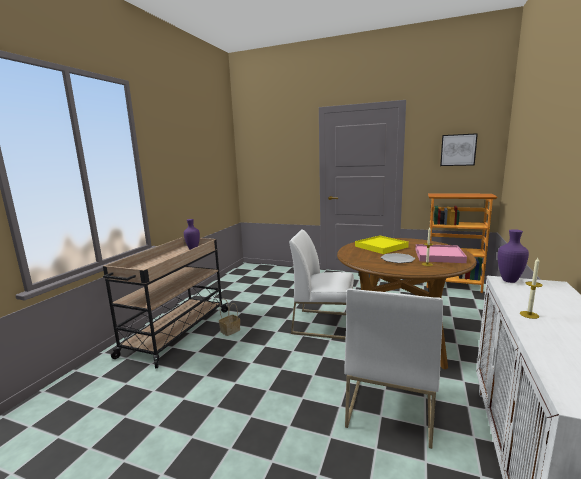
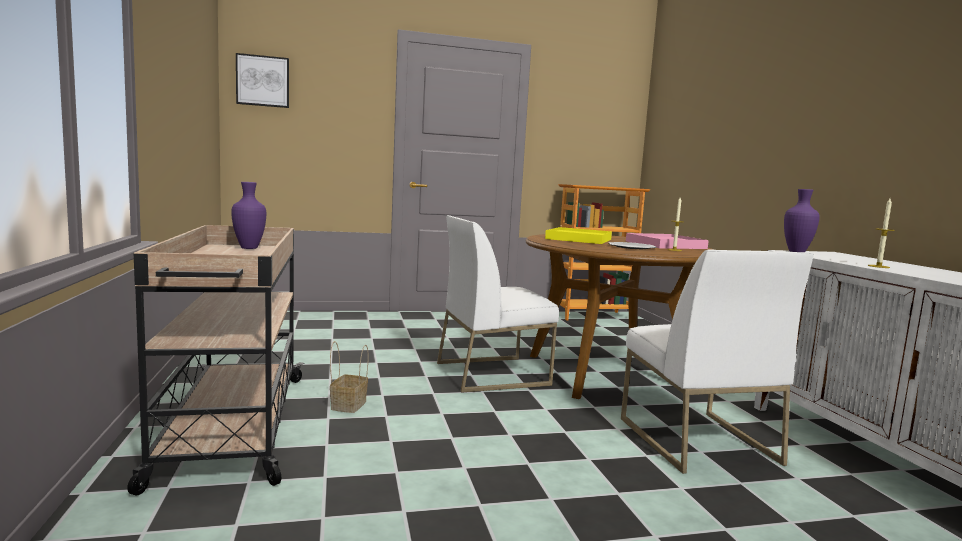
camera: 35 degrees left, 5 degrees down
picture [440,133,478,166] -> picture moved to [236,53,289,108]

